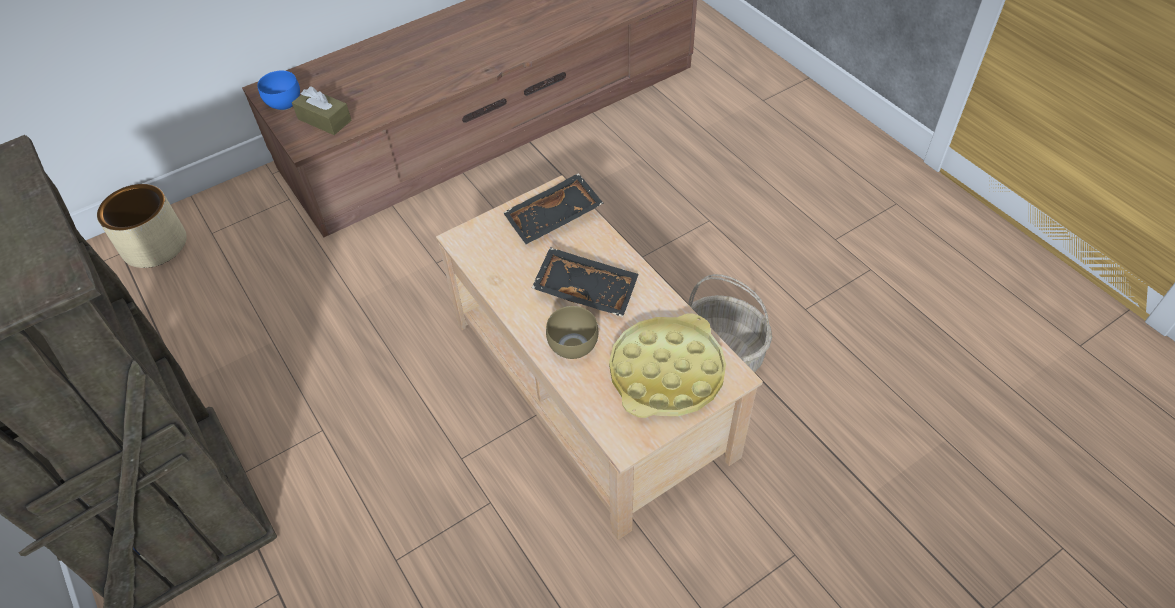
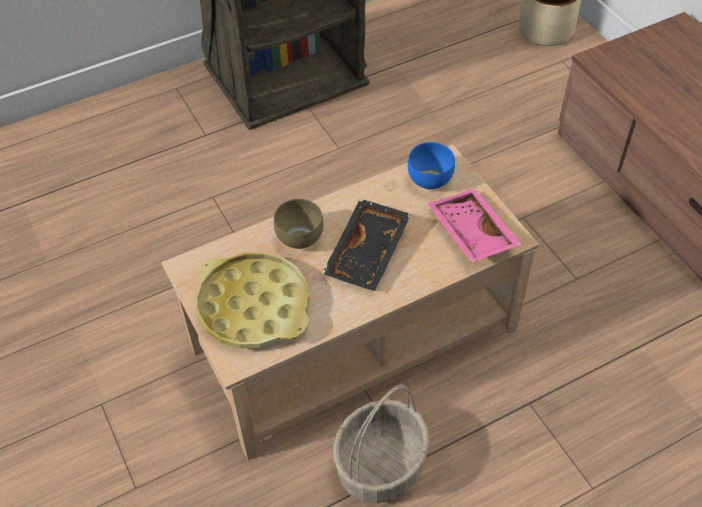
camera: 95 degrees right, 0 degrees up
blue bowl [257,71,300,110] -> blue bowl moved to [408,142,455,189]
brown tissue box [292,86,352,135] -> none
black tray [503,173,604,244] -> pink tray [427,188,522,262]

